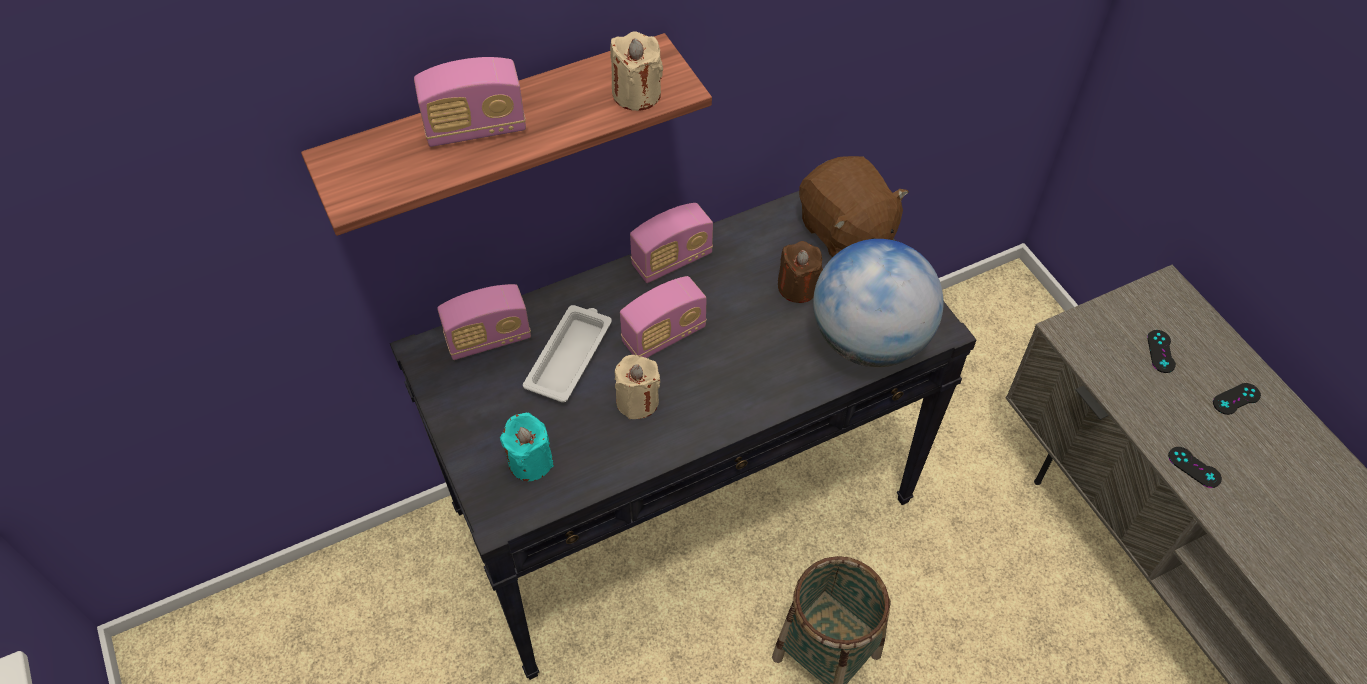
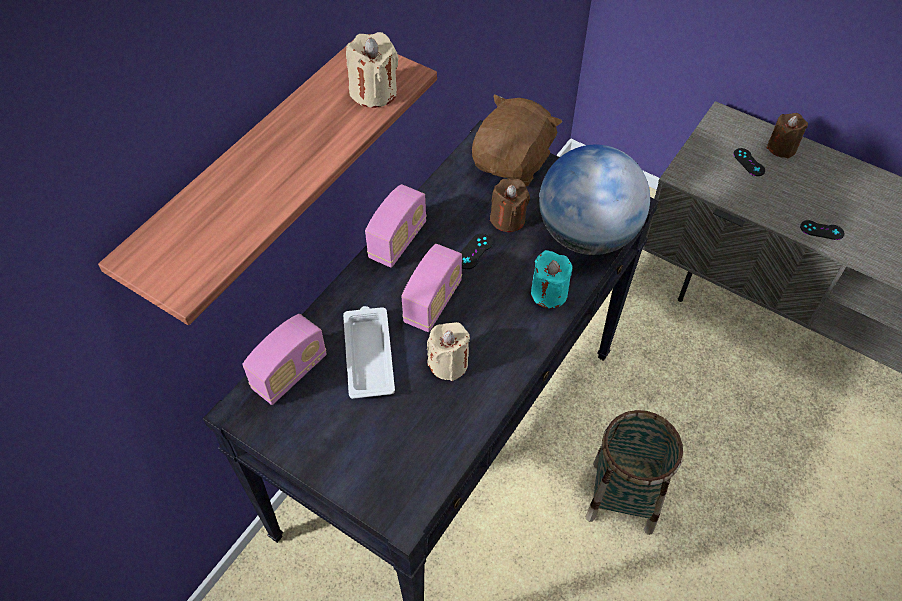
camera: 30 degrees left, 0 degrees up
radio [414,57,526,147] -> none
turquoise candle [500,413,554,482] -> turquoise candle moved to [531,250,572,308]
brown plush toy [799,156,909,258] -> brown plush toy turned 90 degrees counterclockwise [472,95,562,186]
black game controller [1213,383,1261,415] -> black game controller moved to [460,234,493,269]
none -> brown candle [767,113,808,158]

